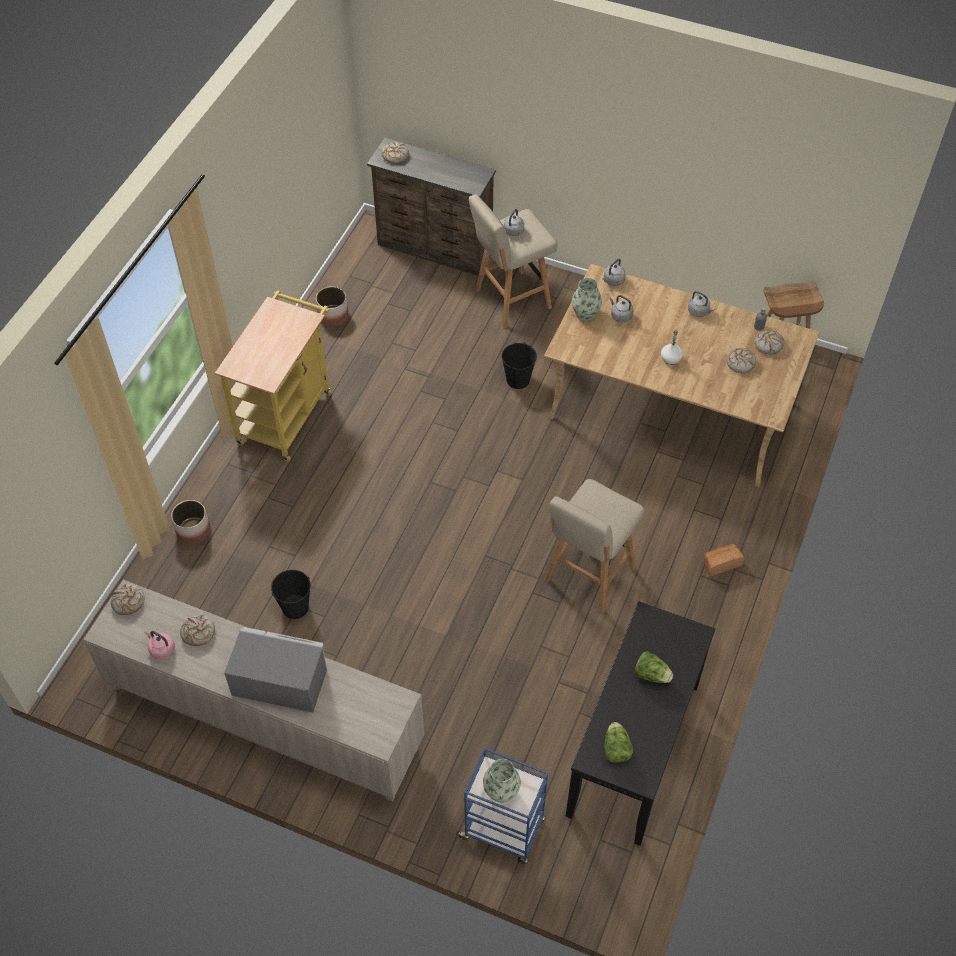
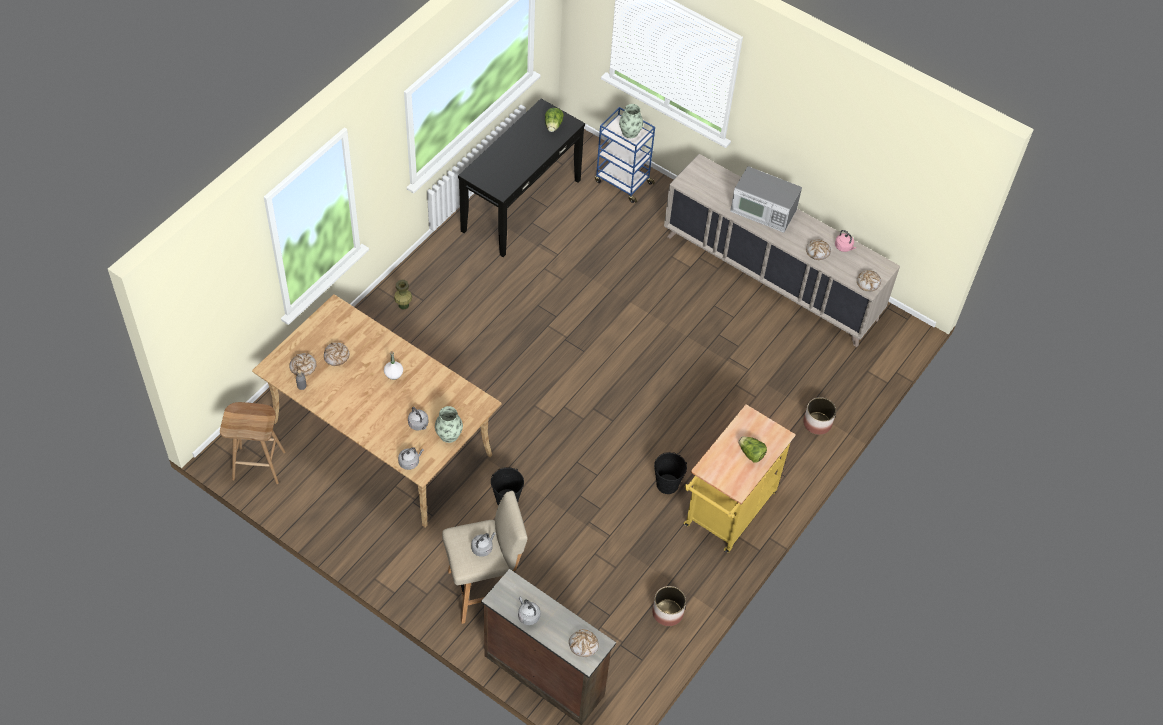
camera: 170 degrees left, 0 degrees up
black bucket [271,570,311,619] -> black bucket moved to [654,452,687,494]
beige stool [545,479,645,613] -> none
lettuce [635,651,673,683] -> lettuce moved to [738,436,767,463]
grey kettle [688,291,714,317] -> grey kettle moved to [518,596,541,625]
bread [703,544,744,576] -> green vase [394,280,412,309]

